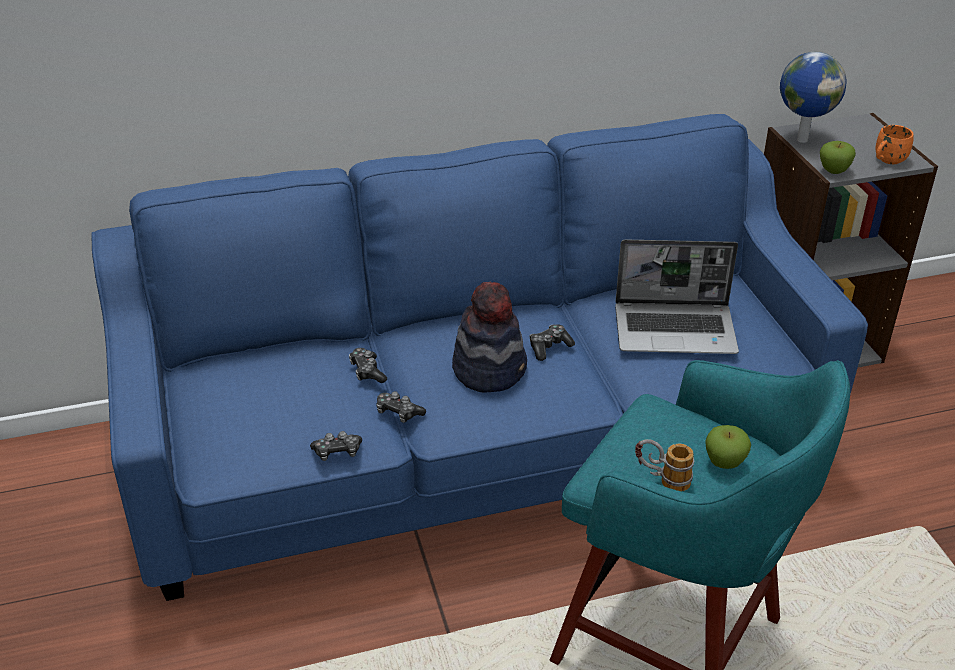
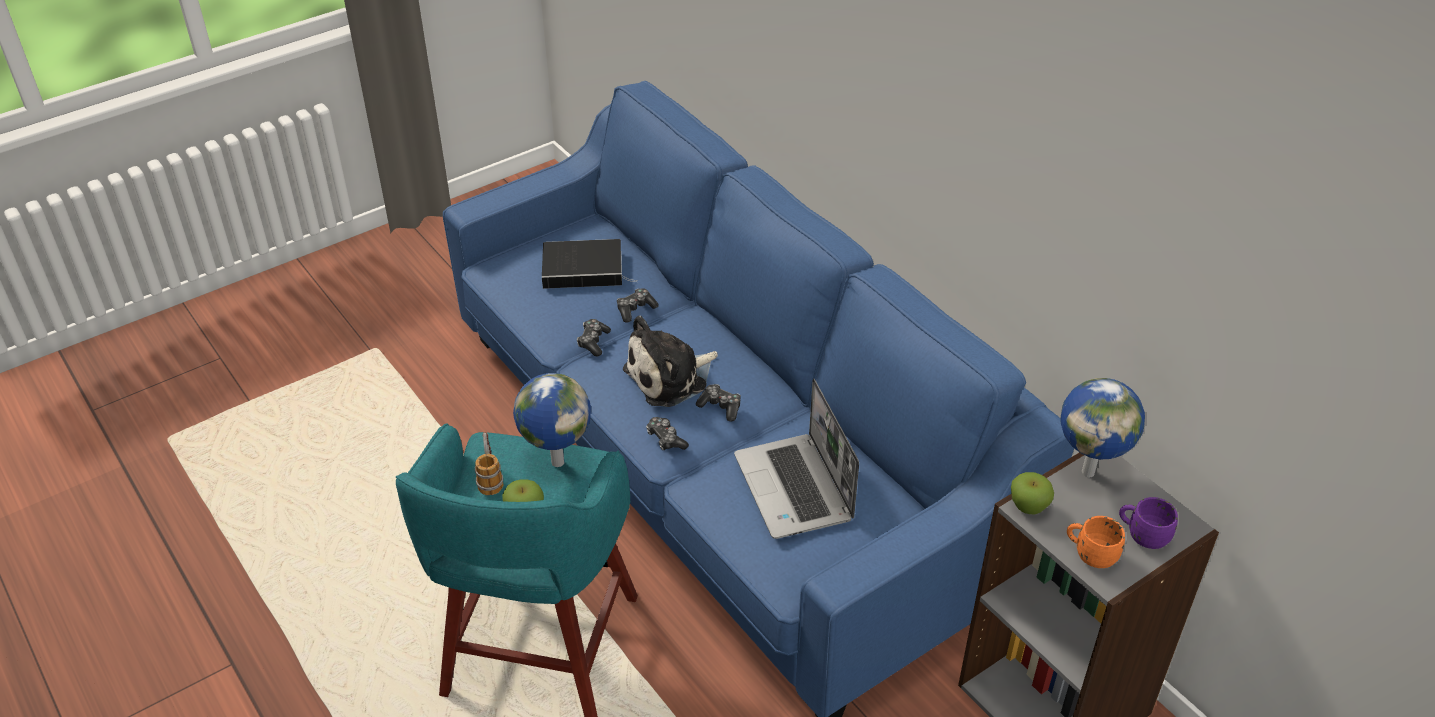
camera: 70 degrees right, 5 degrees up
game controller [310,431,362,461] -> game controller moved to [646,417,689,450]
hat [452,281,527,393] -> plush toy [623,316,718,407]
none -> globe [513,373,591,467]
none -> book [542,239,638,289]
none -> purple mug [1119,497,1178,549]

